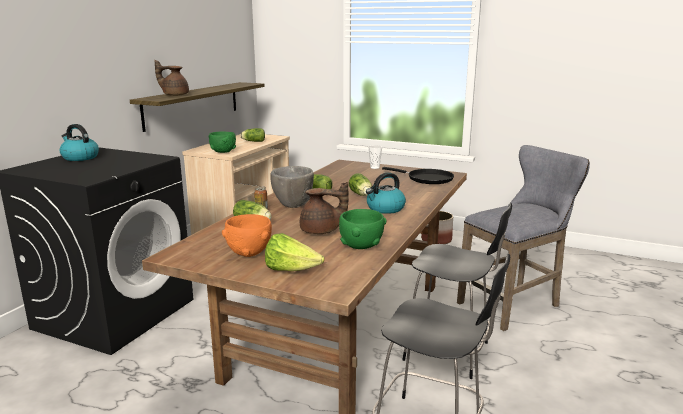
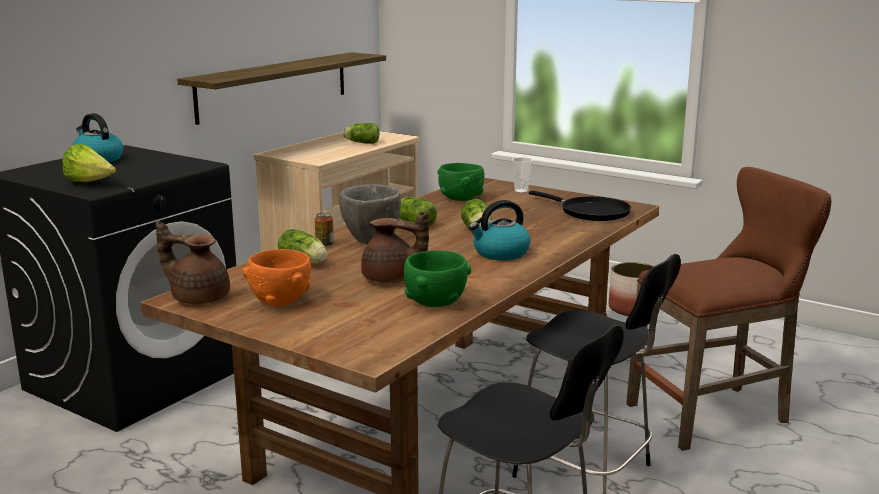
camera: 10 degrees right, 0 degrees up
brown teapot [154,60,189,96] -> brown teapot moved to [156,221,230,305]
green bowl [209,132,236,153] -> green bowl moved to [438,163,484,201]
lettuce [265,233,324,271] -> lettuce moved to [62,144,116,182]
grey stool [457,145,590,331] -> brown stool [626,167,831,451]

